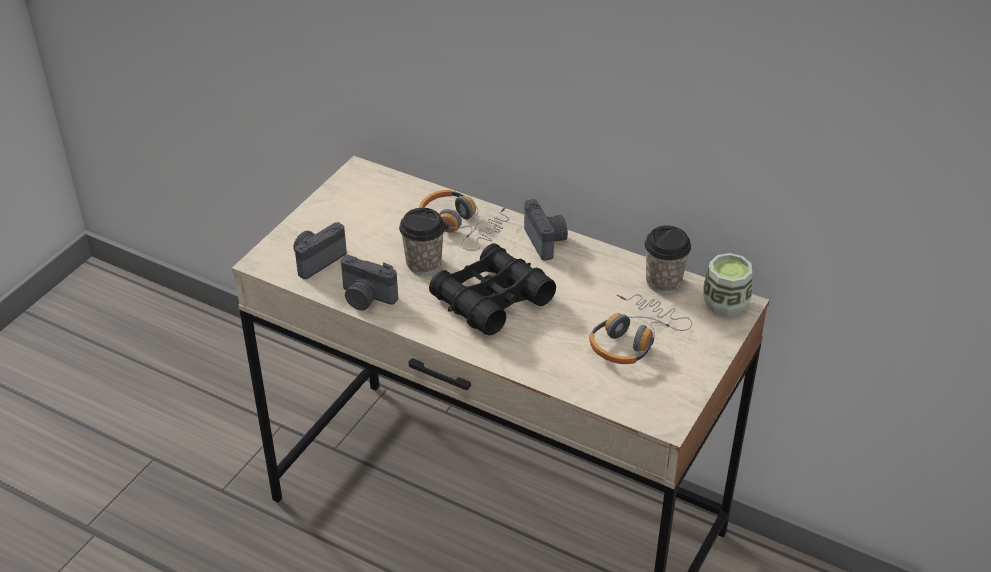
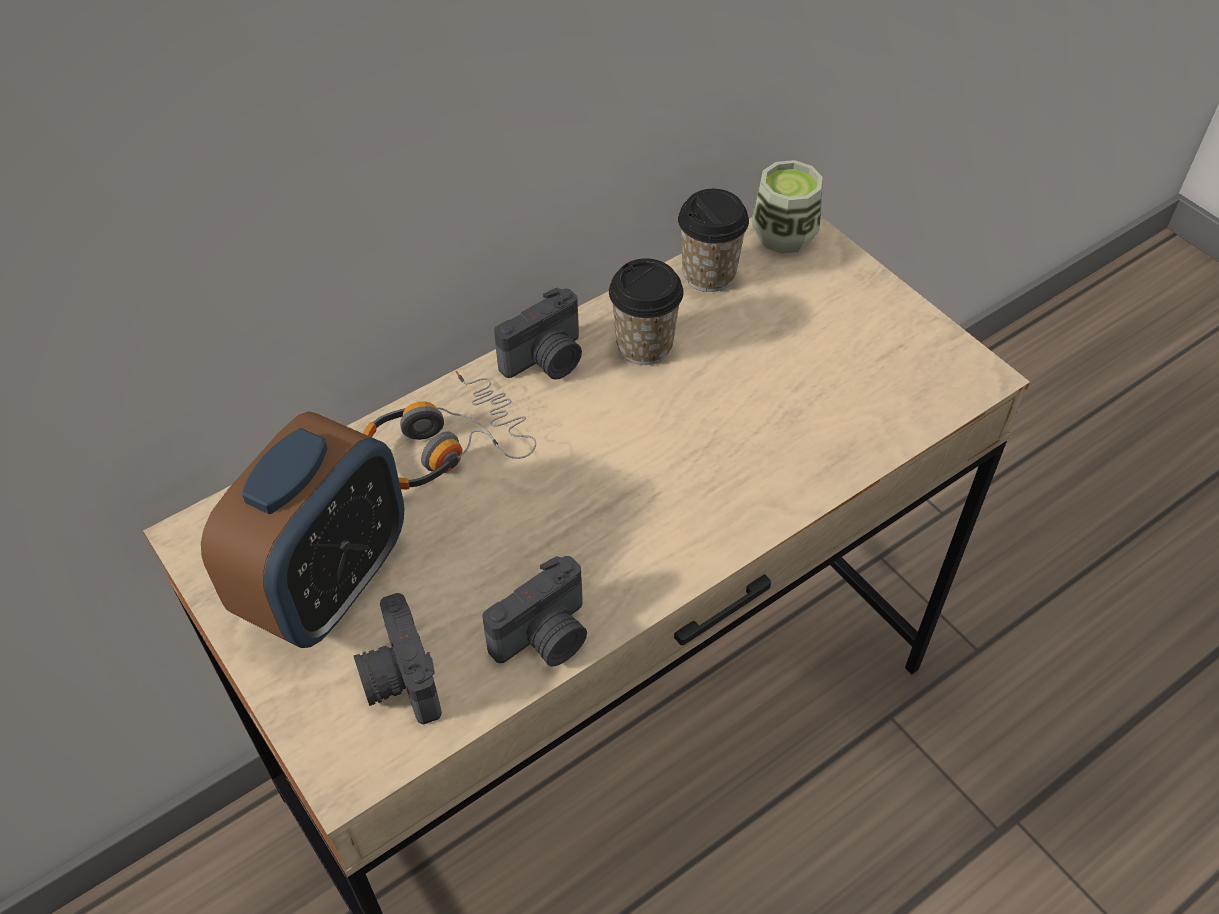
camera: 65 degrees left, 10 degrees up
cup [399,208,445,275] -> cup moved to [609,258,683,365]
black binoculars [429,243,556,336] -> none
camera [524,199,568,261] -> camera turned 135 degrees clockwise [494,287,582,380]
headphones [589,294,692,364] -> none
none -> alarm clock [201,411,404,648]

